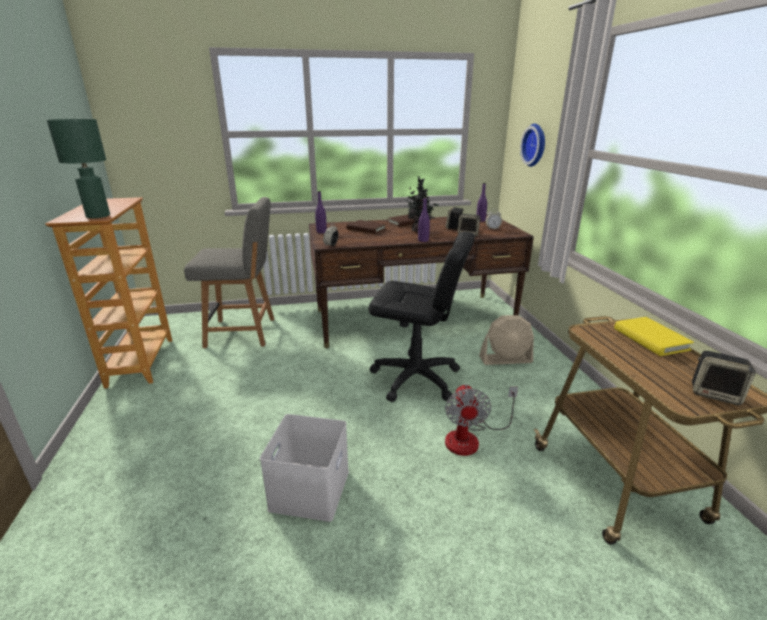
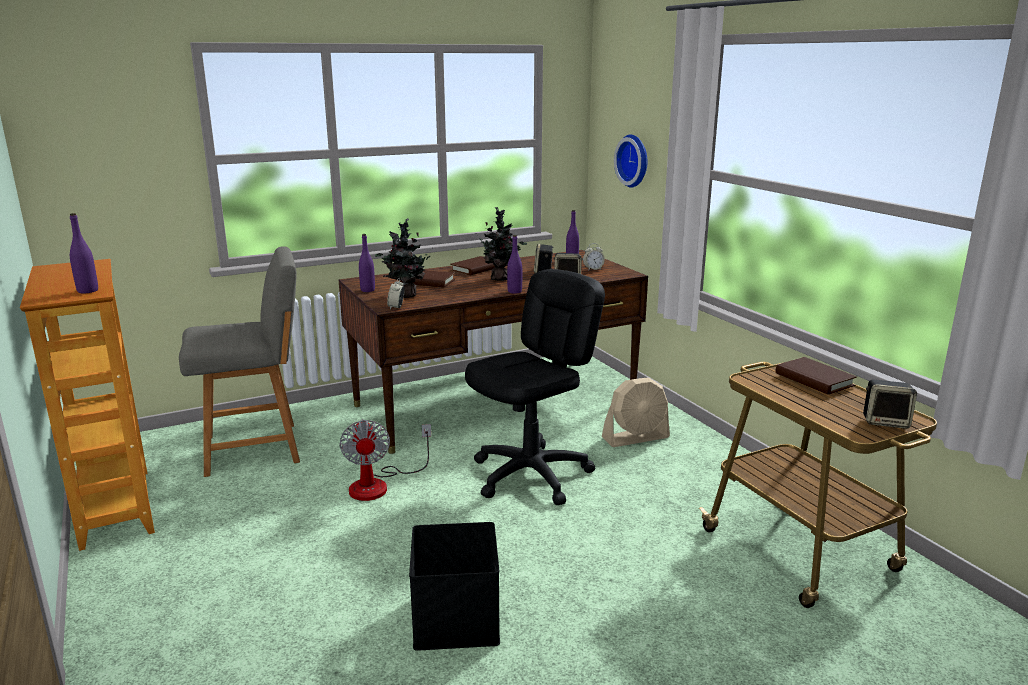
camera: 15 degrees left, 5 degrees down
green table lamp [47,119,110,218] -> purple bottle [70,213,98,294]
white storage box [260,414,349,522] -> black storage box [409,522,500,651]
black office chair [369,232,475,402] -> black office chair turned 45 degrees counterclockwise [465,269,605,505]
fan [445,384,518,456] -> fan moved to [339,419,431,501]
yellow book [614,317,694,356] -> brown book [775,357,857,395]
none -> potted plant [375,218,430,298]

